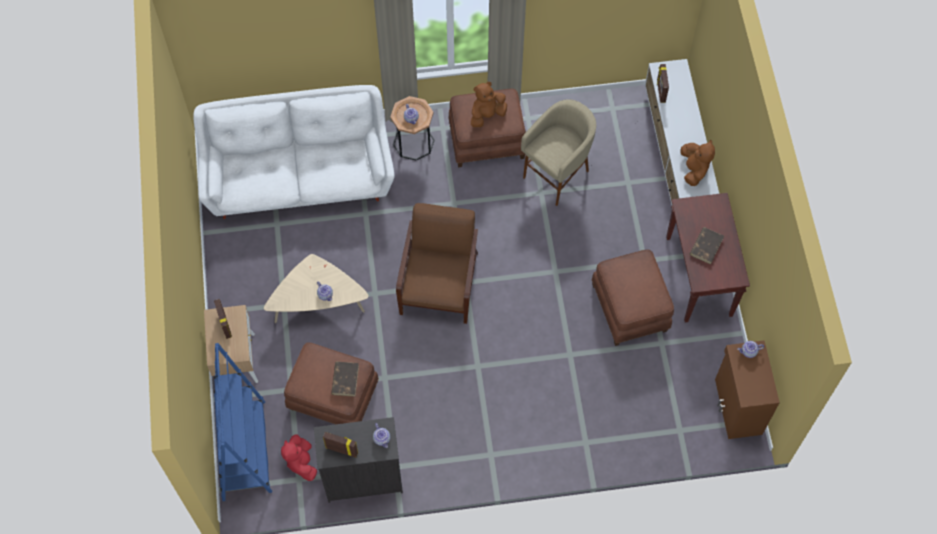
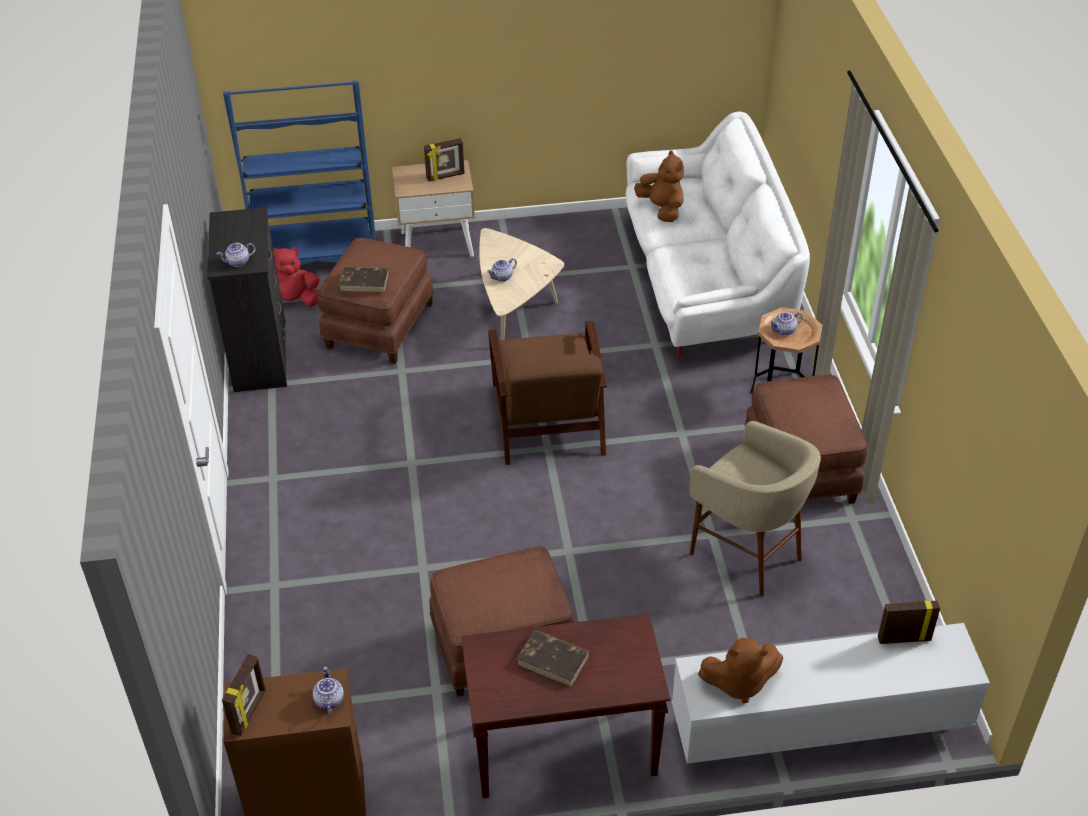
camera: 90 degrees right, 20 degrees down
picture frame [323,432,358,458] -> picture frame moved to [222,654,266,736]
brown armchair [396,203,478,324] -> brown armchair turned 75 degrees clockwise [488,321,607,465]
brown plush toy [471,82,507,127] -> brown plush toy moved to [634,151,684,222]

